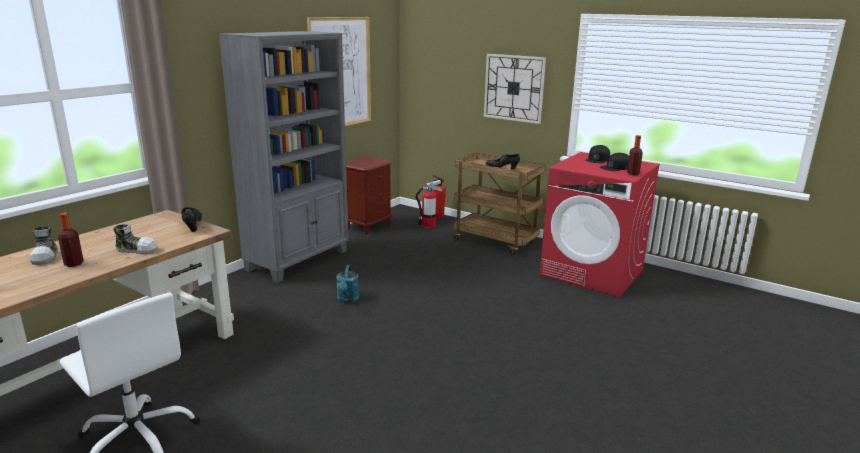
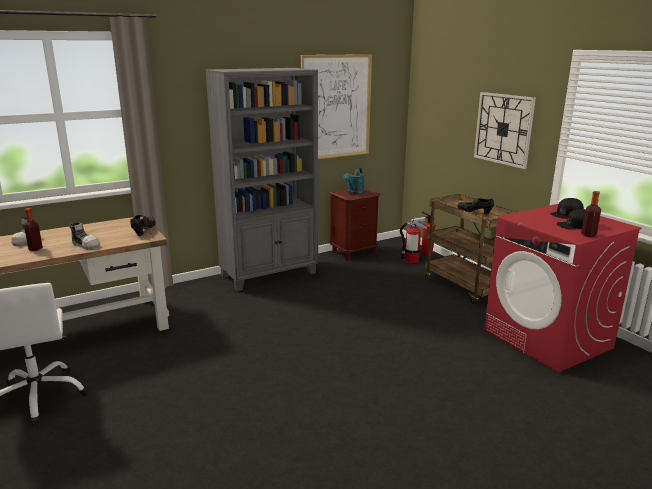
camera: 25 degrees right, 0 degrees up
turquoise watering can [336,265,360,304] -> turquoise watering can moved to [343,168,364,195]

